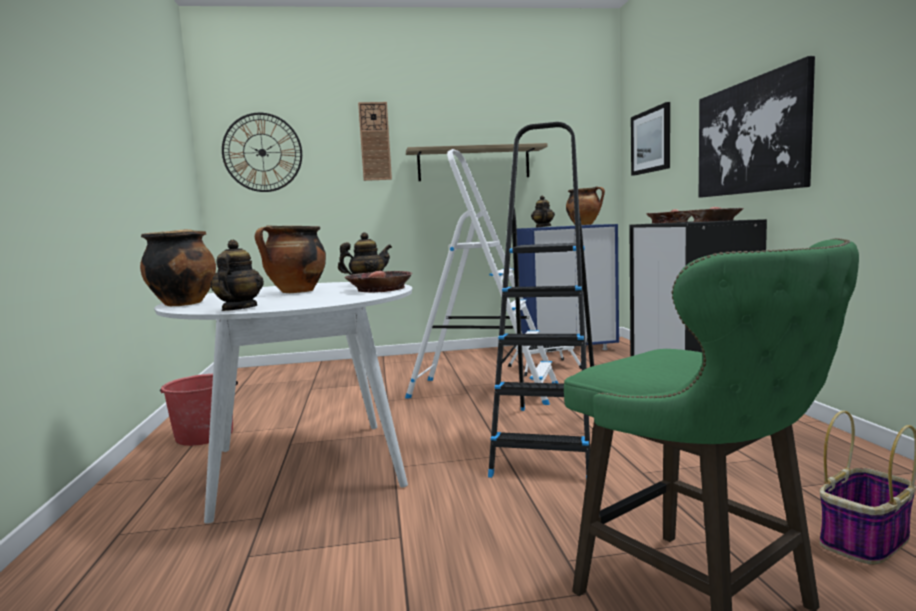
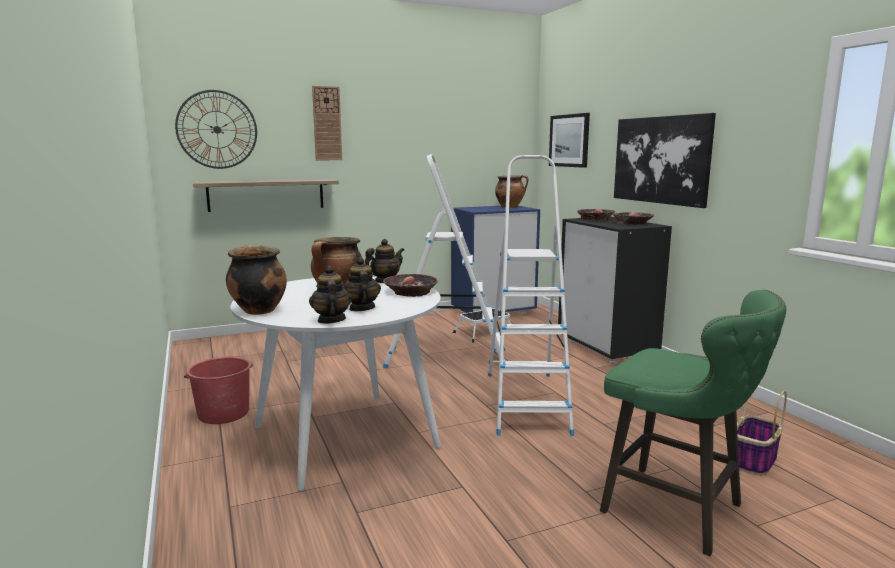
camera: 15 degrees left, 5 degrees up
shelf [406,143,547,181] -> shelf moved to [193,179,339,212]
black step ladder [488,122,594,479] -> white step ladder [488,155,574,436]
teapot [531,195,555,228] -> teapot moved to [342,257,381,311]

